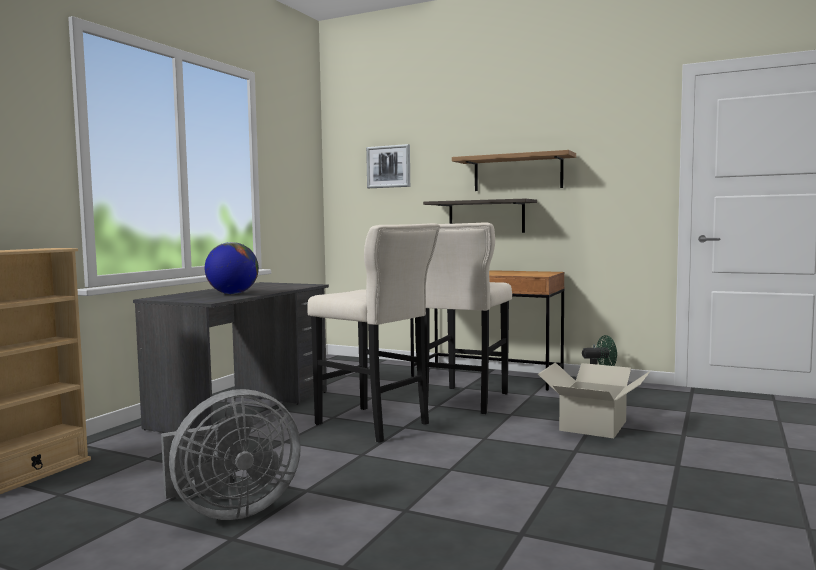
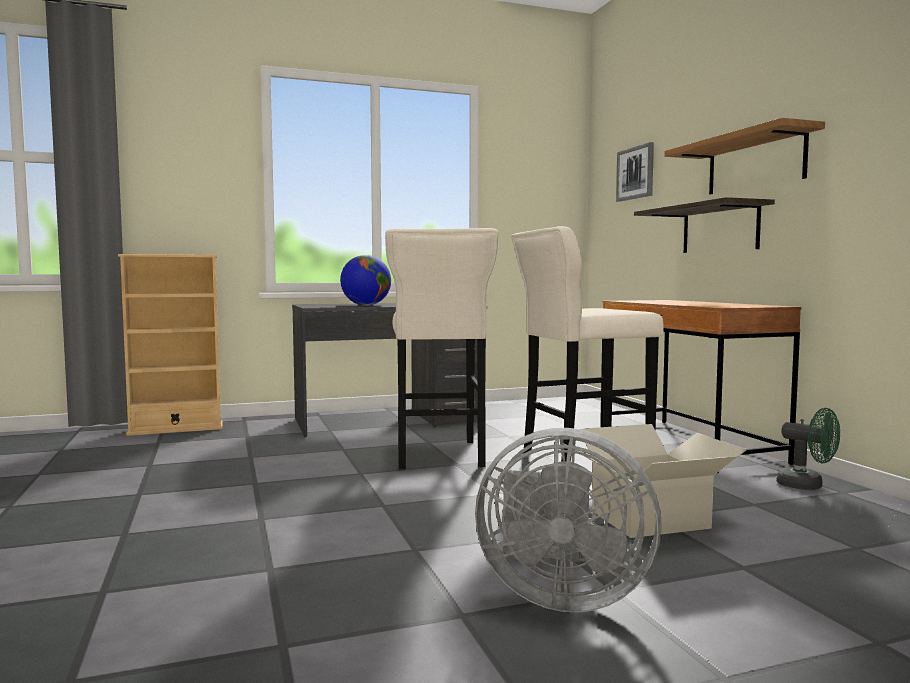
camera: 45 degrees right, 0 degrees up
grey fan [161,389,301,520] -> grey fan moved to [475,428,662,612]

